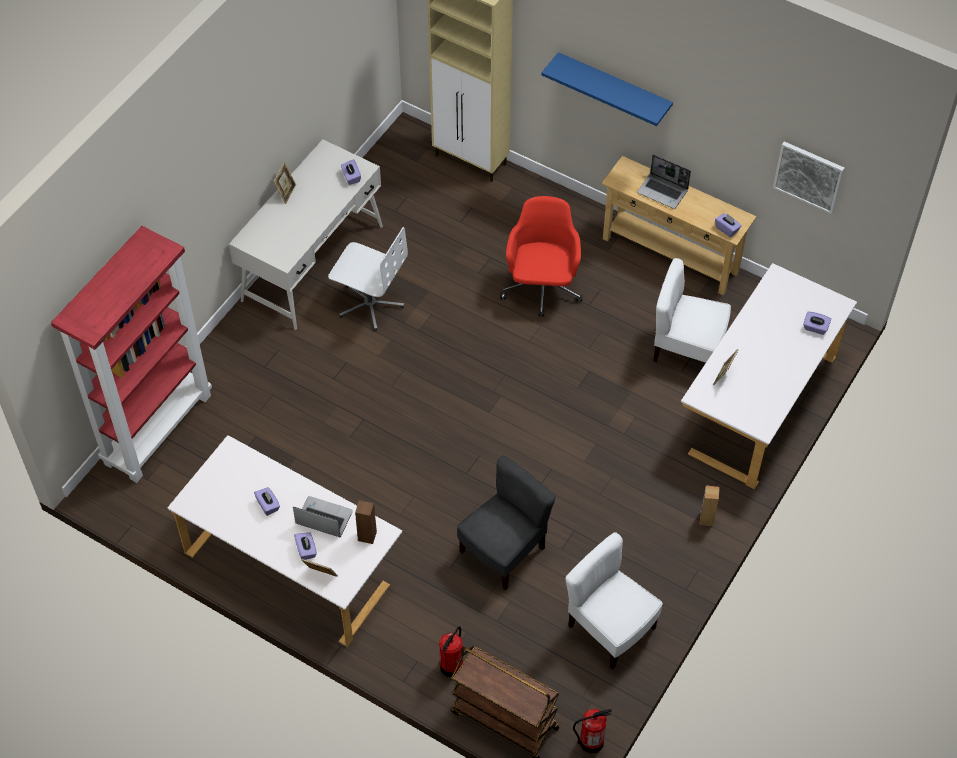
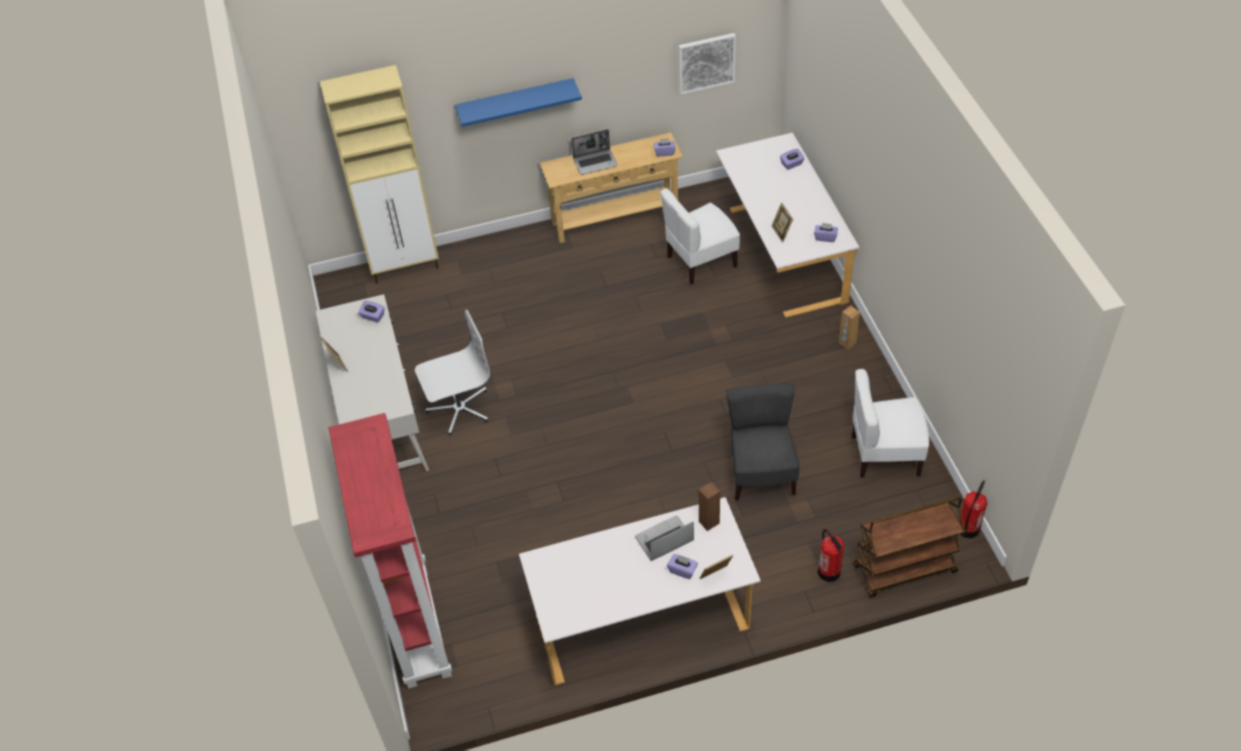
camera: 45 degrees left, 5 degrees down
purple tissue box [254,487,280,516] -> purple tissue box moved to [814,223,838,242]
red office chair [500,196,583,317] -> none

